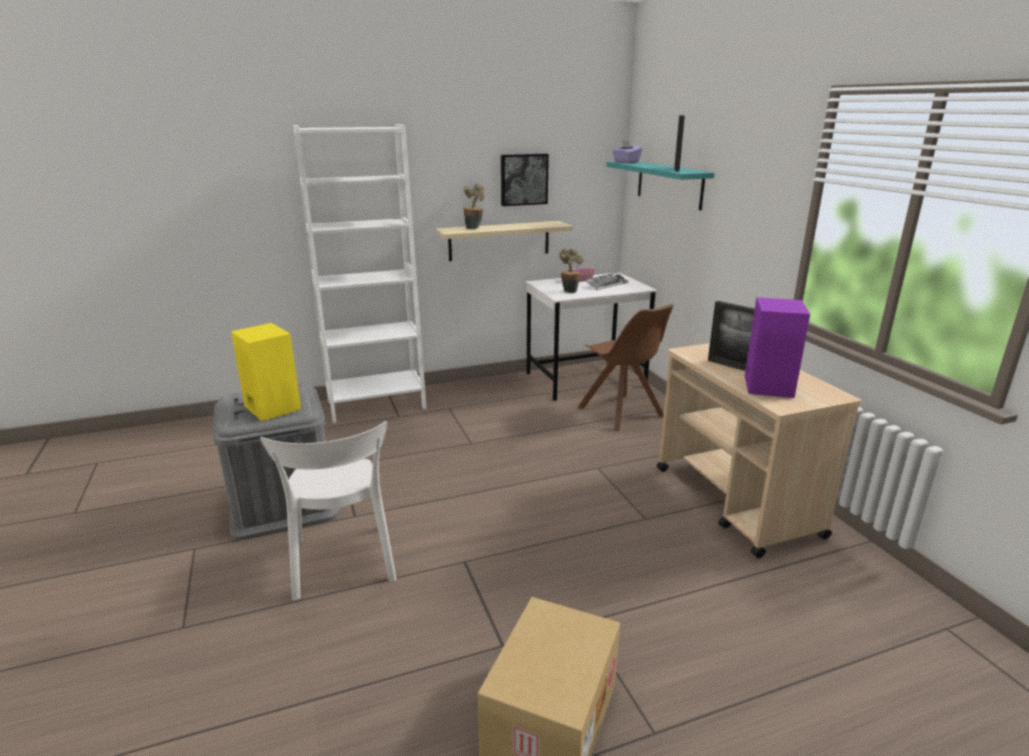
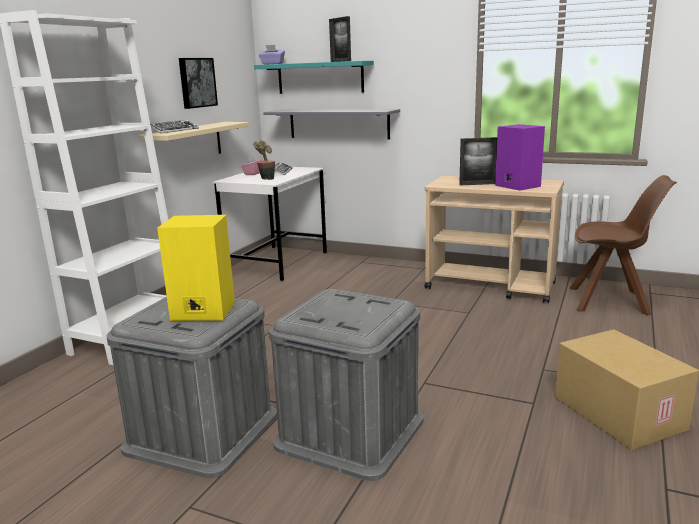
camera: 45 degrees left, 5 degrees down
white chair [260,421,397,600] -> grey storage box [269,289,424,481]
potted plant [464,184,485,229] -> keyboard [150,120,199,134]
brown chair [578,304,673,431] -> brown chair moved to [569,175,677,316]
none -> grey shelf [263,109,400,140]

